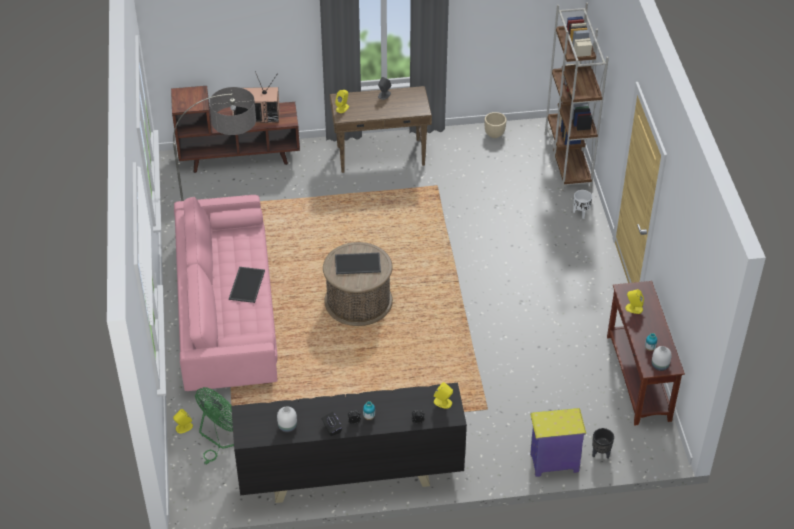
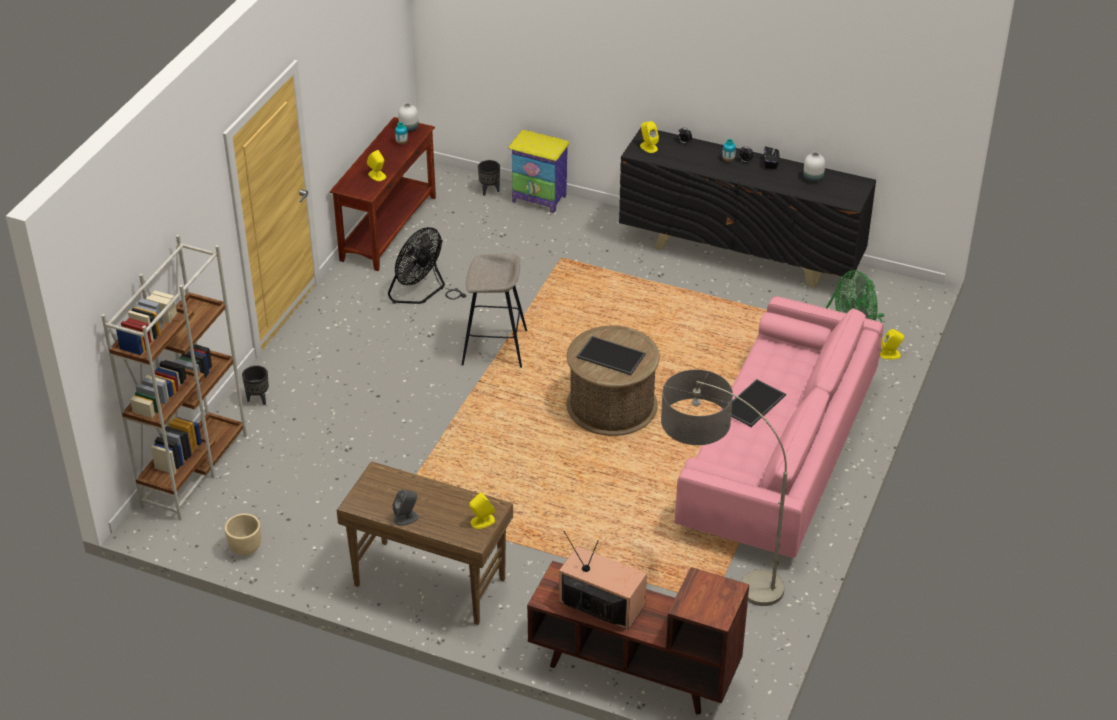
camera: 150 degrees left, 5 degrees down
white planter [573,190,592,219] -> black planter [242,366,269,405]
none -> black fan [388,227,466,304]
none -> grey stool [462,254,527,368]

